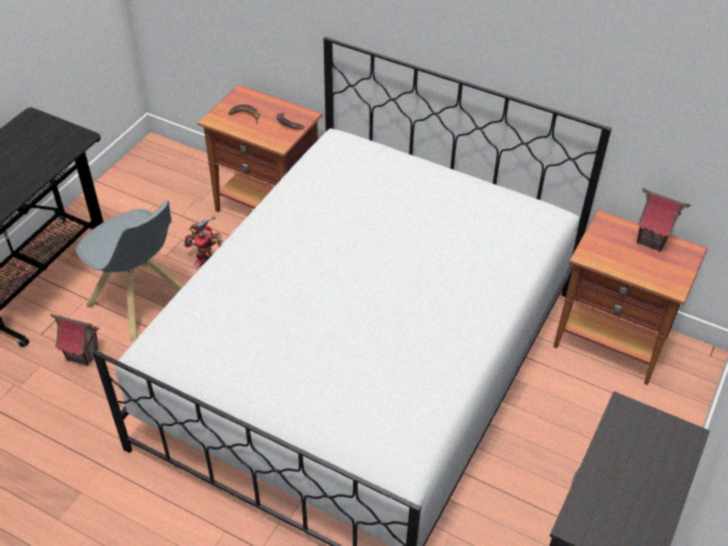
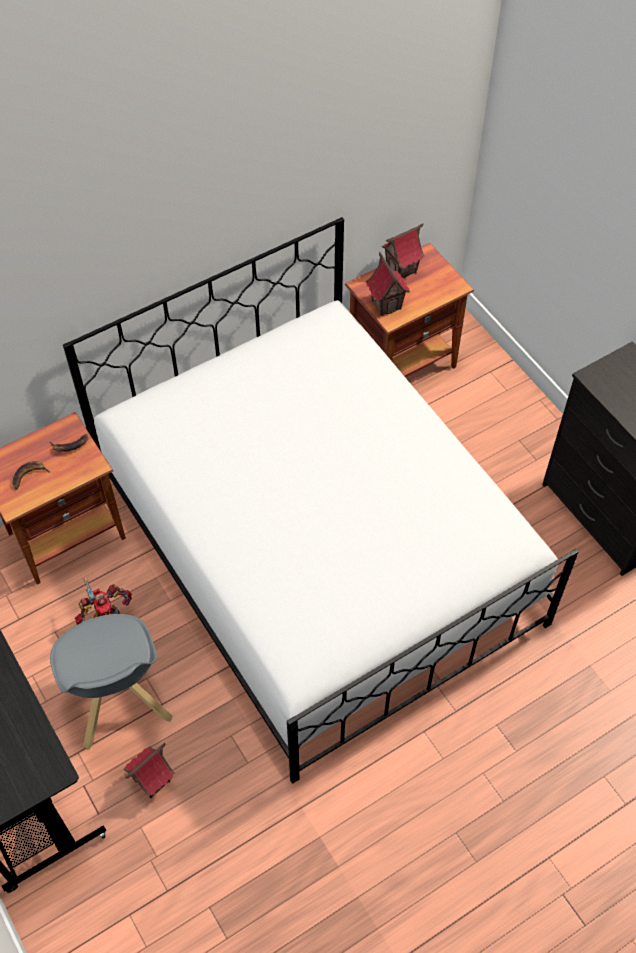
camera: 60 degrees left, 10 degrees up
grey chair [76,200,183,341] -> grey chair turned 90 degrees clockwise [50,614,173,750]
none -> toy house [366,252,410,316]

